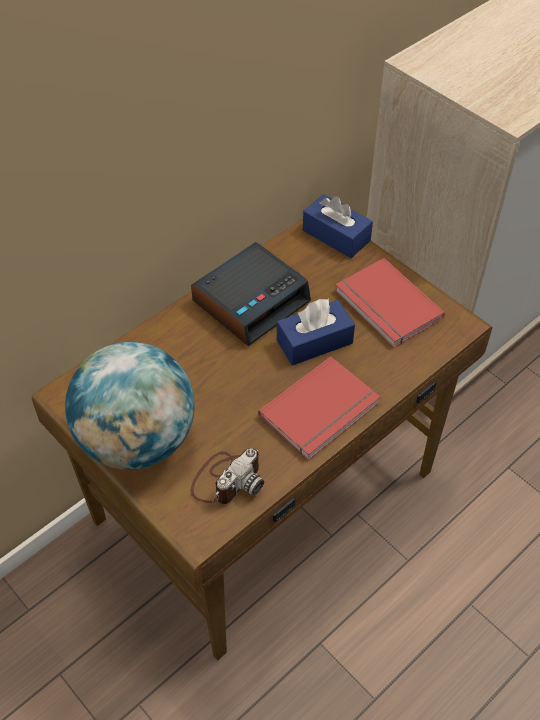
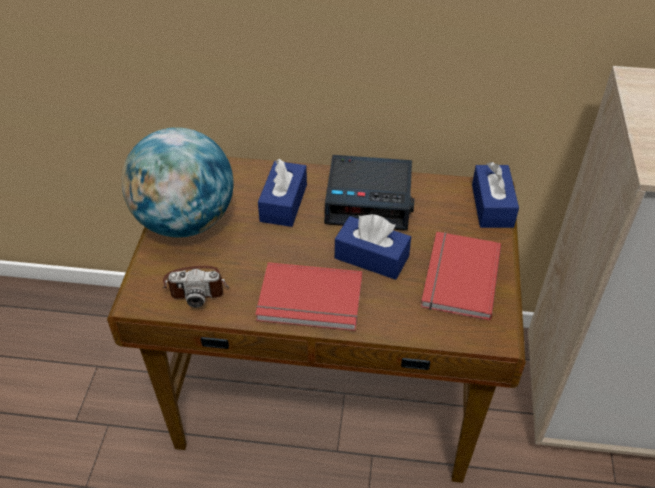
camera: 50 degrees right, 5 degrees down
none -> blue tissue box [258,159,307,227]

